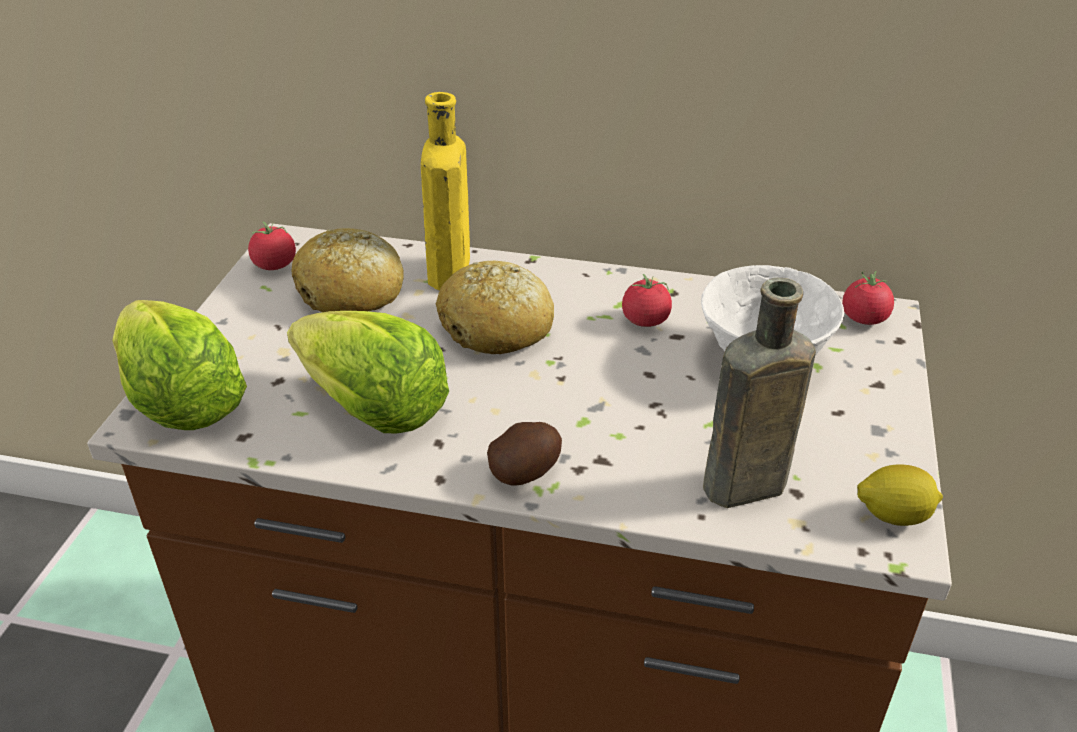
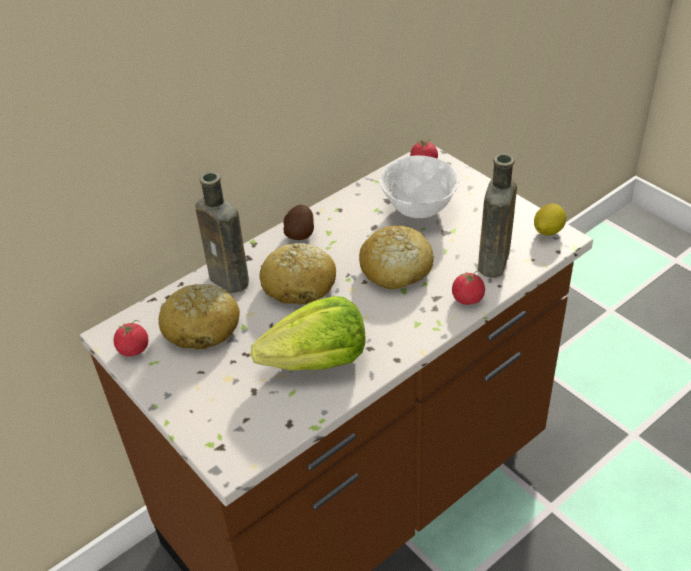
camera: 50 degrees left, 5 degrees up
lettuce [112,300,247,430] -> none
yellow bottle [421,92,470,290] -> brown bottle [196,172,249,293]
potato [487,422,562,486] -> potato moved to [283,205,314,240]
tomato [622,274,672,327] -> tomato moved to [452,271,485,305]
none -> bread [359,226,434,289]

